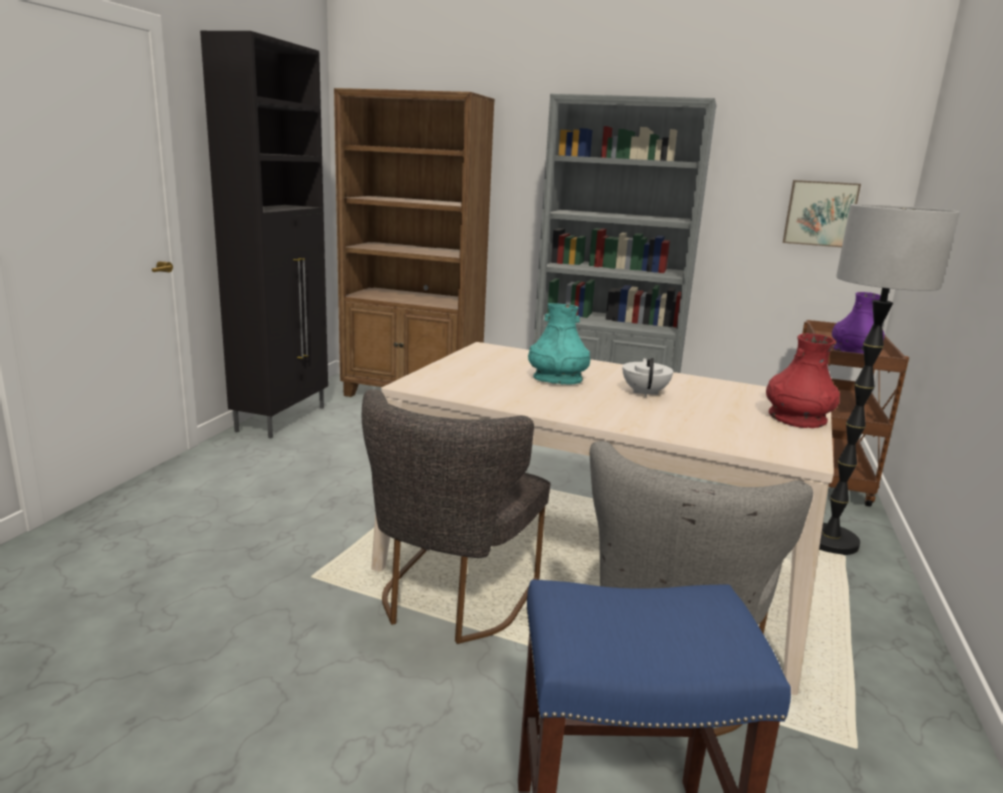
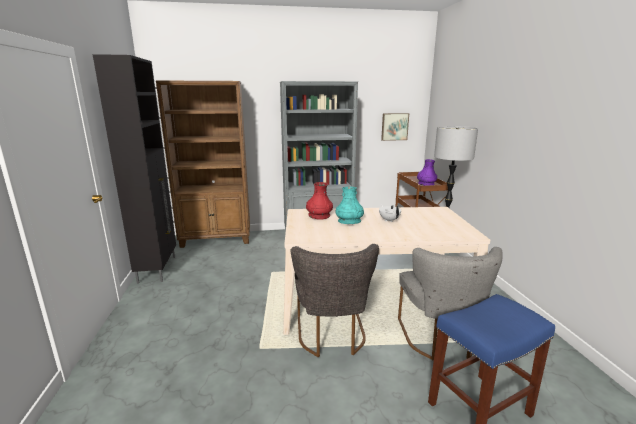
camera: 25 degrees left, 0 degrees up
red vase [766,333,840,428] -> red vase moved to [306,182,333,220]

